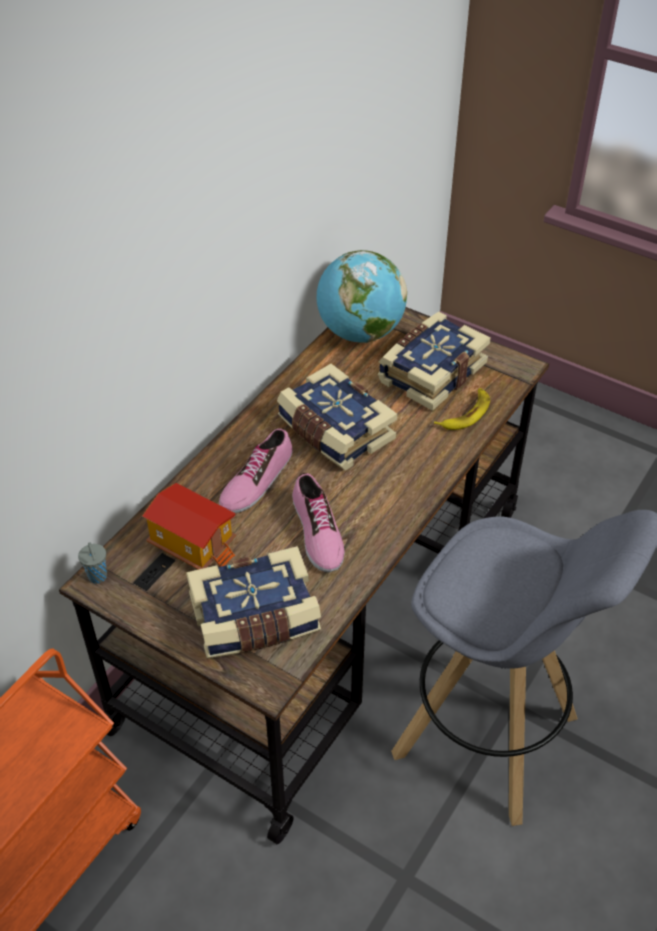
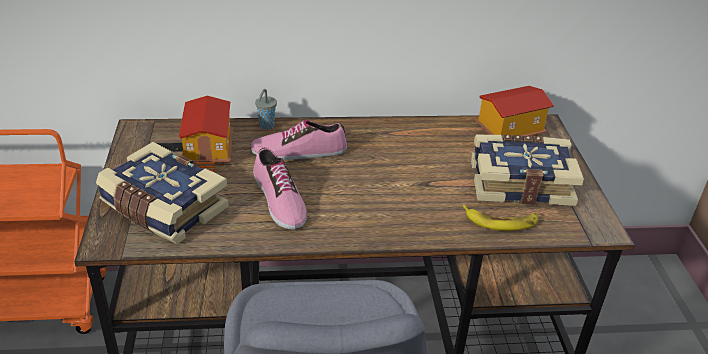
camera: 50 degrees right, 10 degrees down
grey cup [78,542,107,584] -> grey cup moved to [255,89,277,130]
book [277,364,397,471] -> none
shoe [292,473,345,572] -> shoe turned 60 degrees counterclockwise [253,148,307,230]
globe [317,250,407,343] -> toy house [475,86,554,137]

